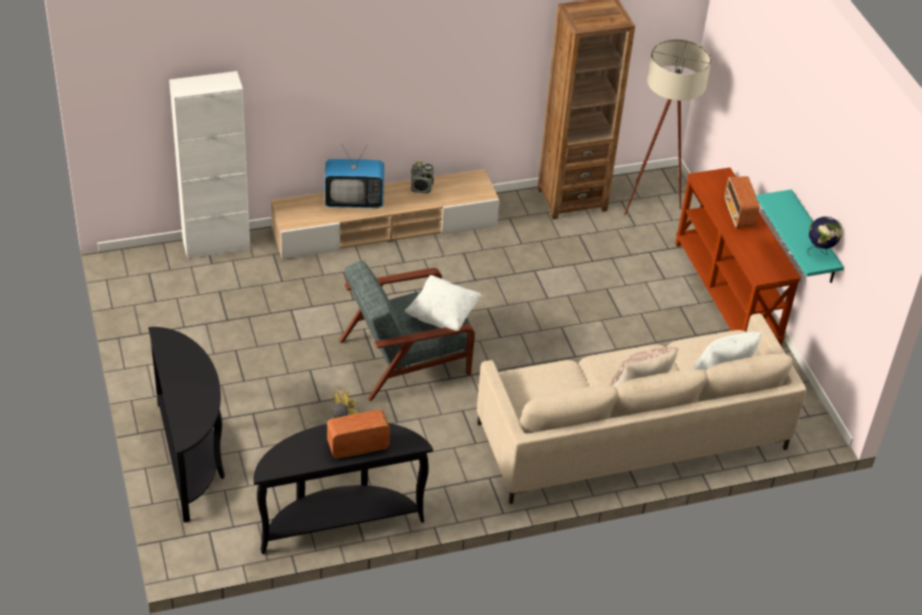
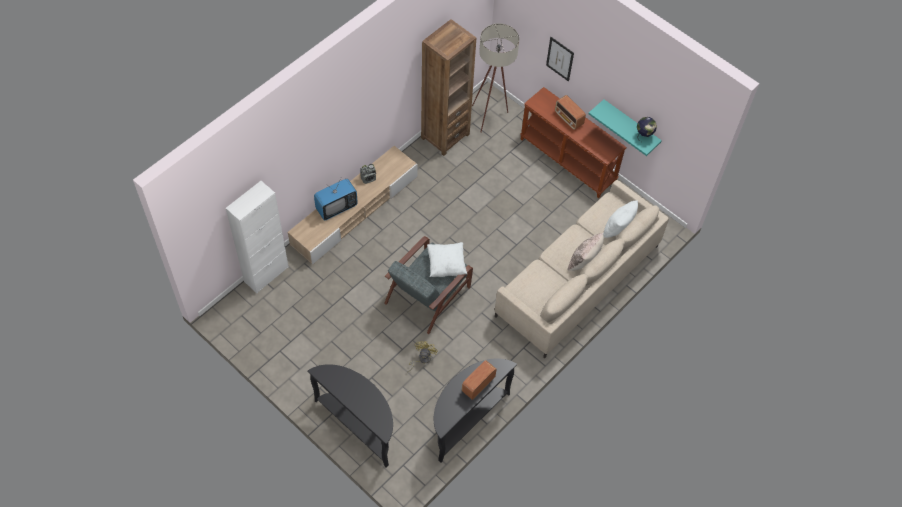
camera: 30 degrees left, 15 degrees up
none -> picture [546,37,574,82]

